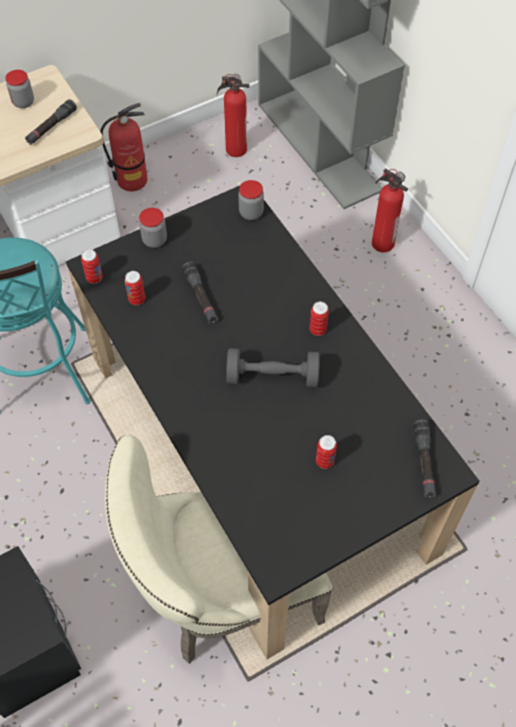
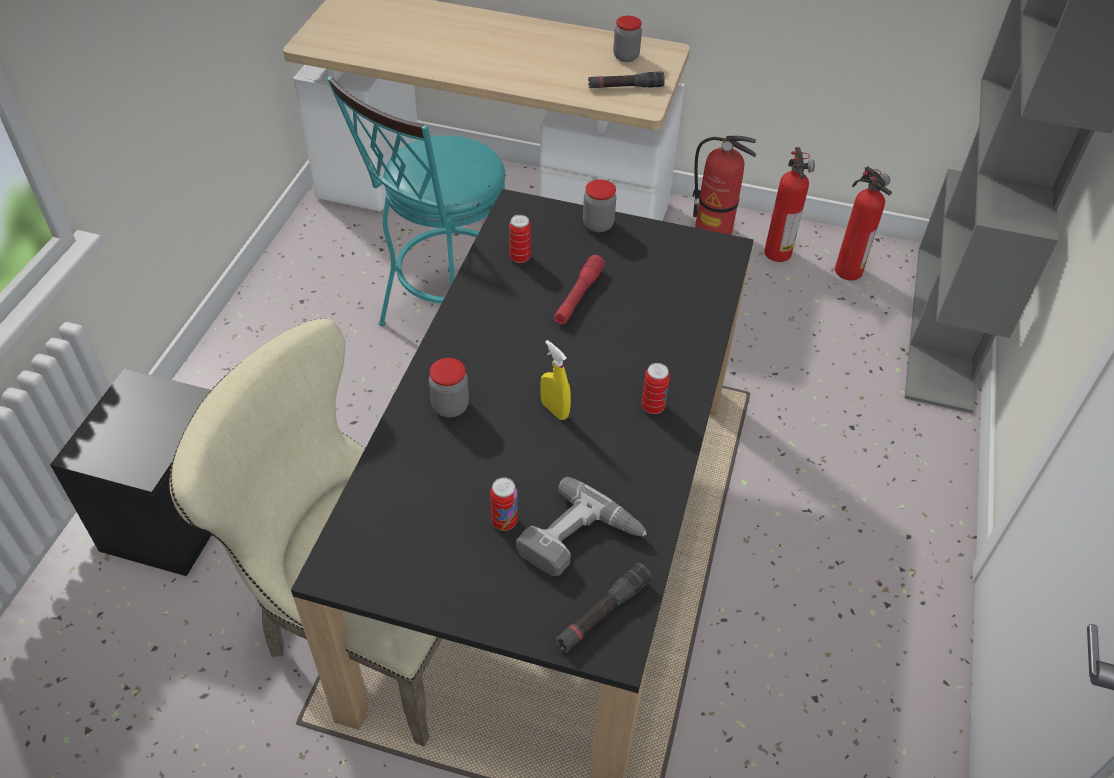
camera: 45 degrees right, 10 degrees down
can [81,249,103,284] -> none
black flashlight [182,262,218,324] -> red flashlight [554,255,605,325]
grey dumbbell [226,348,320,387] -> yellow spray bottle [540,340,571,420]
jar [238,180,264,220] -> jar moved to [429,358,469,417]
fire extinguisher [372,169,408,252] -> fire extinguisher moved to [764,147,815,262]
none -> power drill [516,477,647,576]

